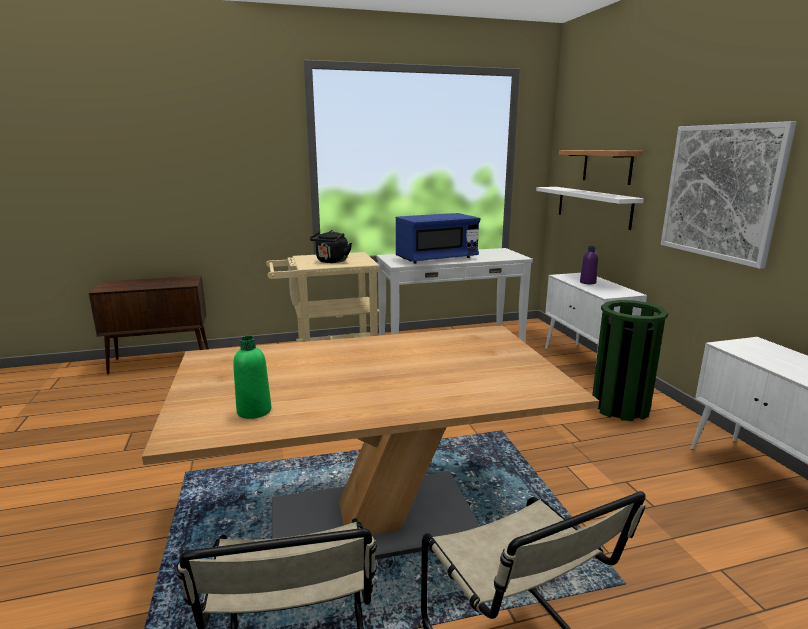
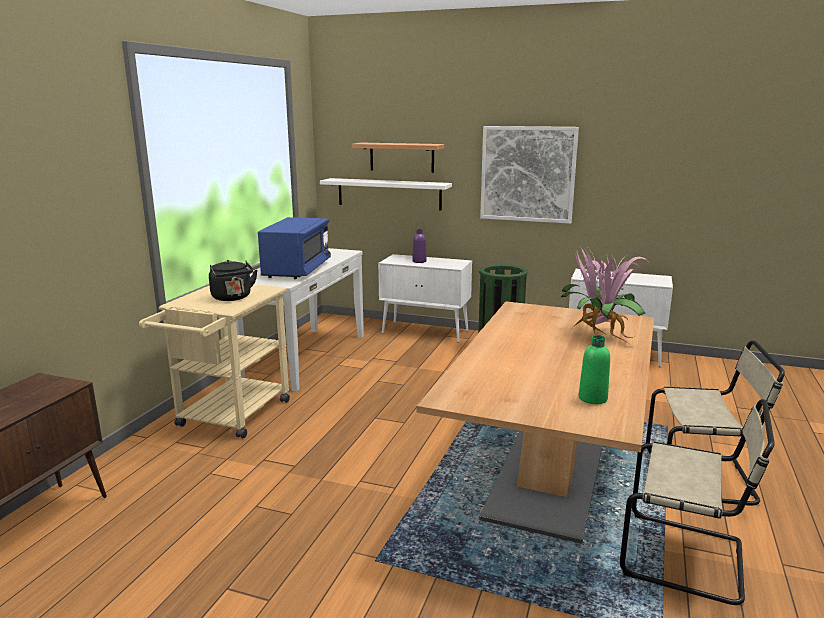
camera: 55 degrees left, 0 degrees up
none -> potted plant [561,247,647,343]

